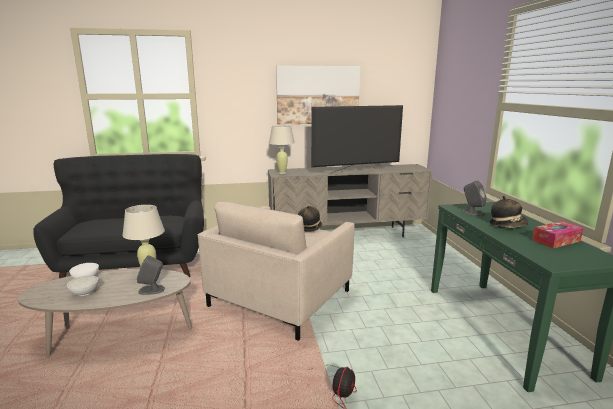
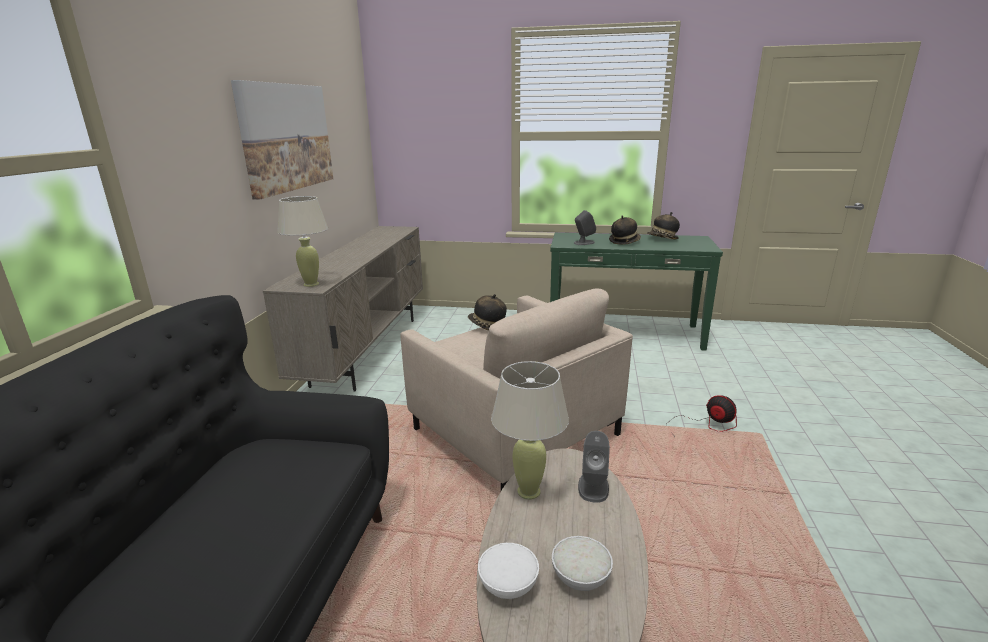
camera: 70 degrees left, 5 degrees up
television [311,105,403,174] -> none
tissue box [532,221,583,248] -> hat [647,212,680,240]

